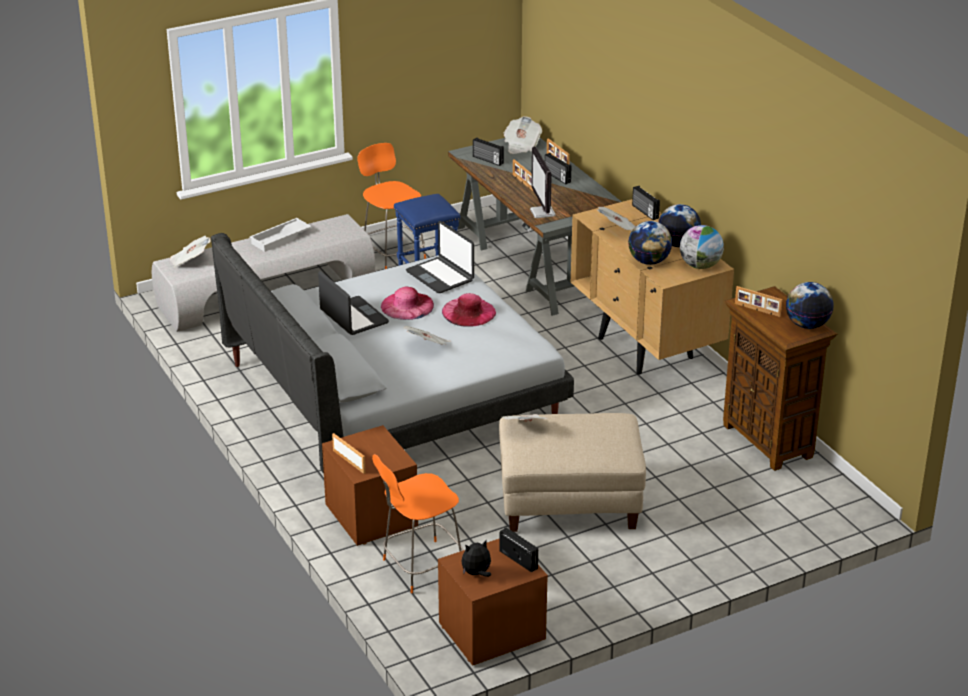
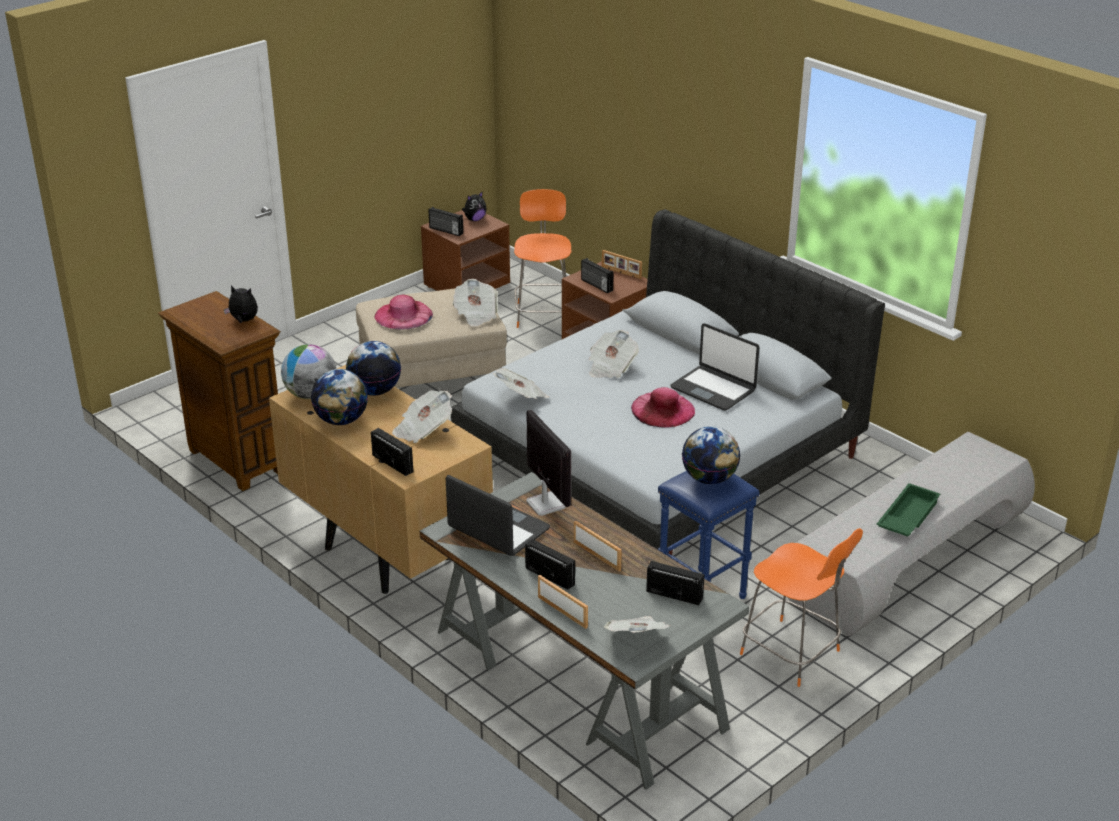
camera: 165 degrees right, 0 degrees up
newspaper [170,236,210,267] -> newspaper moved to [493,368,549,399]
white tray [250,218,312,252] -> green tray [876,483,941,537]
orange chair [372,454,464,593] -> orange chair turned 45 degrees counterclockwise [514,189,571,328]
laptop [406,221,474,293] -> laptop moved to [446,475,550,556]
pink hat [442,293,496,327] -> pink hat moved to [375,295,433,330]
picture frame [735,286,782,317] -> plush toy [224,285,258,323]
globe [786,282,834,329] -> globe moved to [682,426,740,484]
none -> radio [581,258,613,293]

